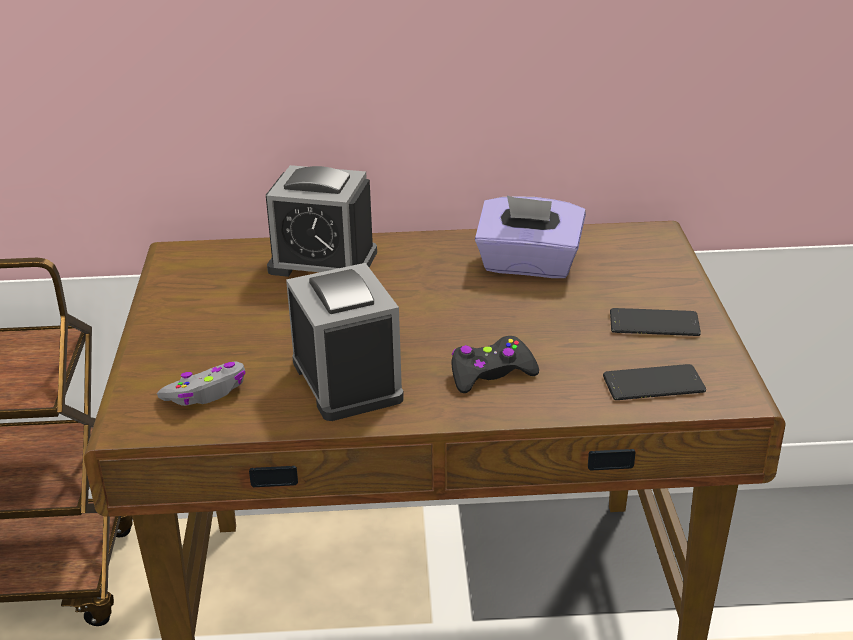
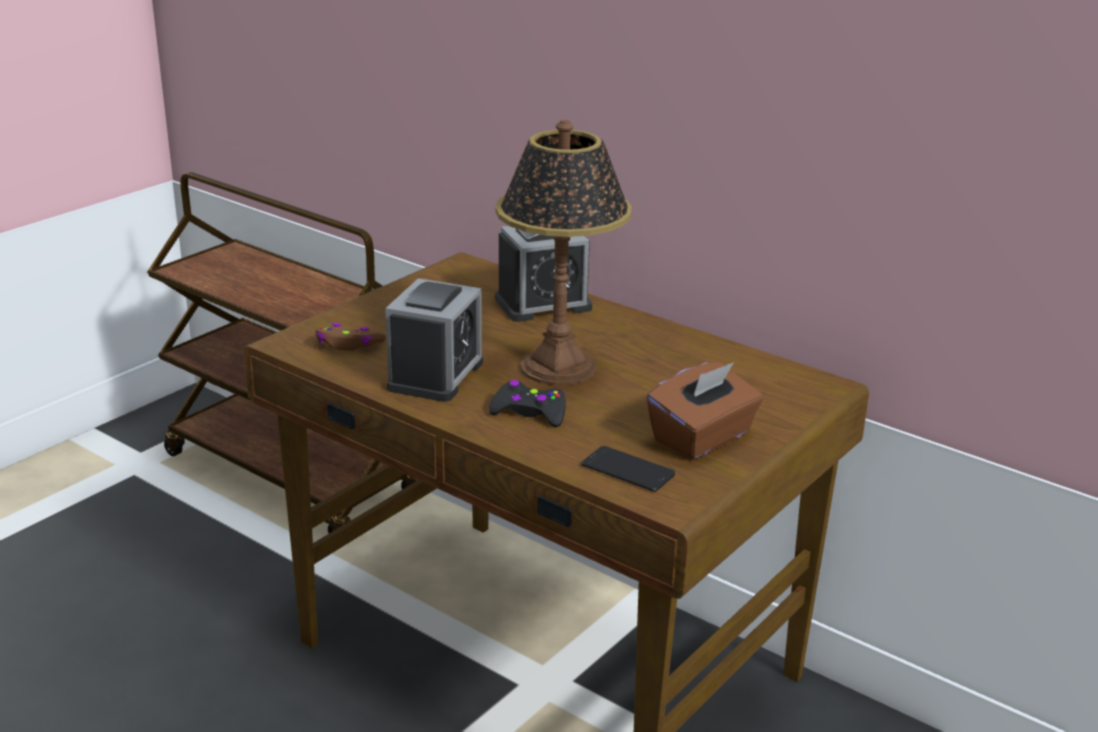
camera: 40 degrees right, 5 degrees down
grey game controller [157,361,246,406] -> brown game controller [315,323,386,351]
alarm clock [266,165,377,277] -> alarm clock turned 75 degrees counterclockwise [495,226,592,322]
purple tissue box [475,196,586,278] -> none
phone [610,308,701,336] -> brown tissue box [646,362,764,460]
none -> table lamp [495,120,632,385]

